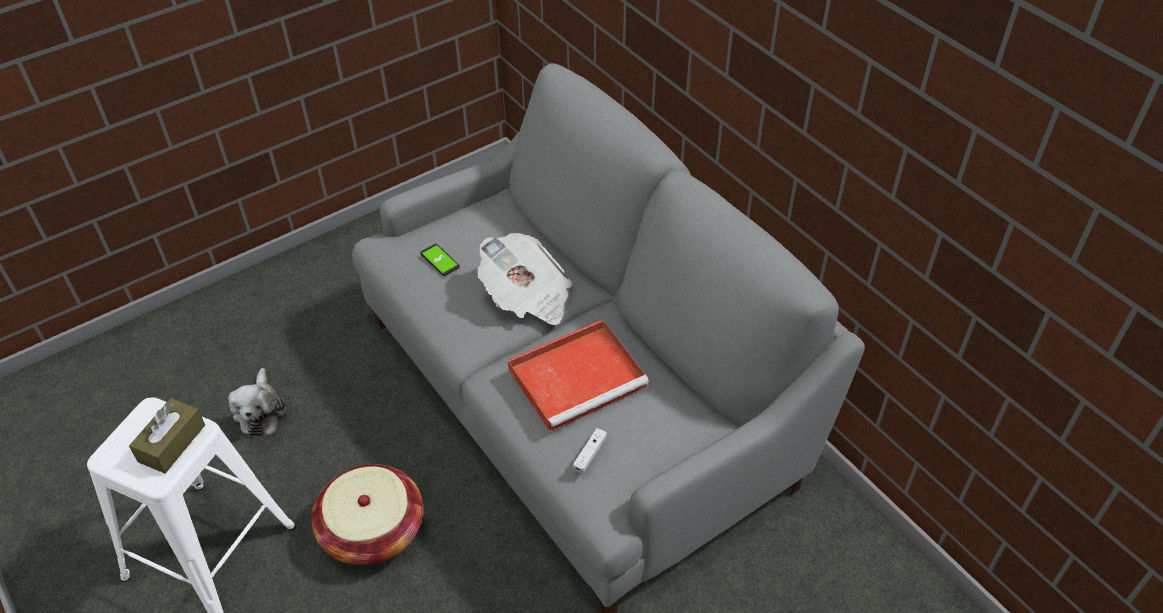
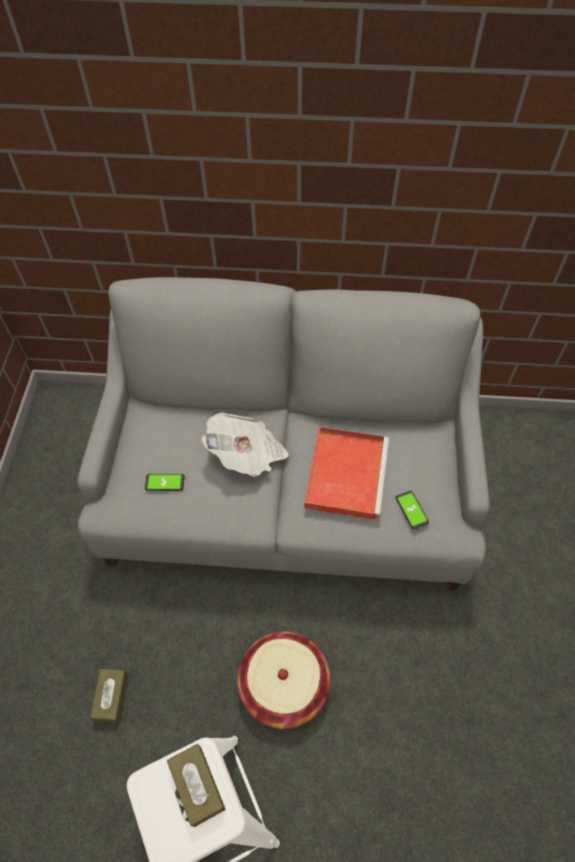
camera: 50 degrees left, 10 degrees up
plush toy [228,368,286,437] -> brown tissue box [90,669,128,723]
white game controller [573,428,607,474] -> phone [395,491,429,529]

